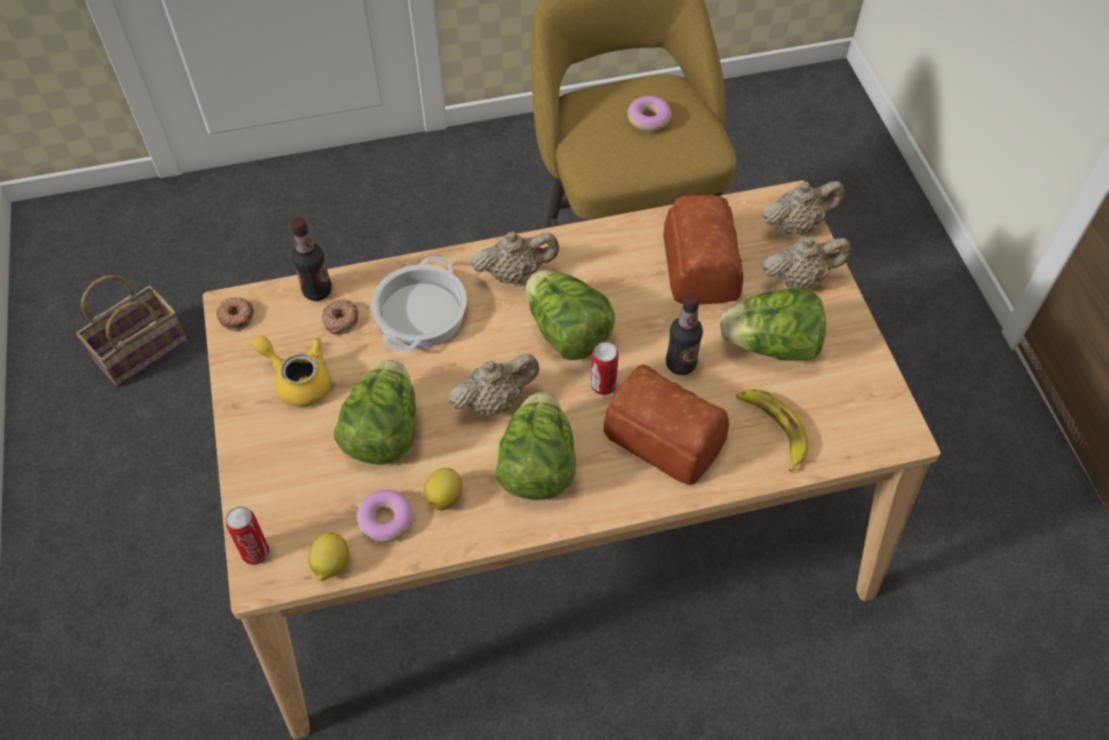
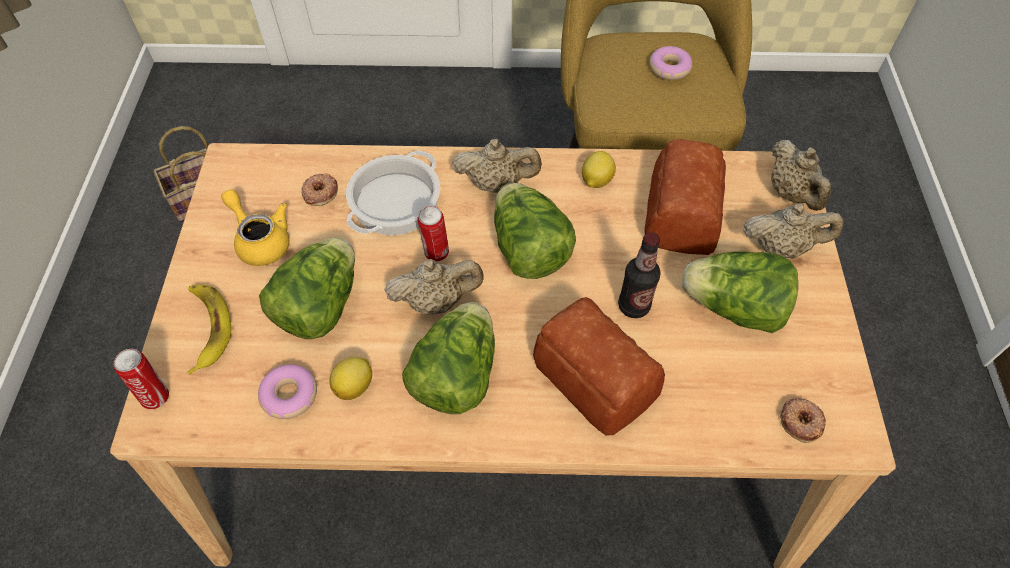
camera: 15 degrees right, 0 degrees up
donut [216,297,254,331] -> donut moved to [780,398,826,443]
bottle [291,218,332,301] -> none
lemon [308,532,349,581] -> lemon moved to [582,151,616,188]
can [591,342,619,395] -> can moved to [417,206,449,262]
banana [736,389,808,472] -> banana moved to [187,285,231,375]
beige teapot [762,181,844,234] -> beige teapot turned 75 degrees clockwise [771,140,831,211]

